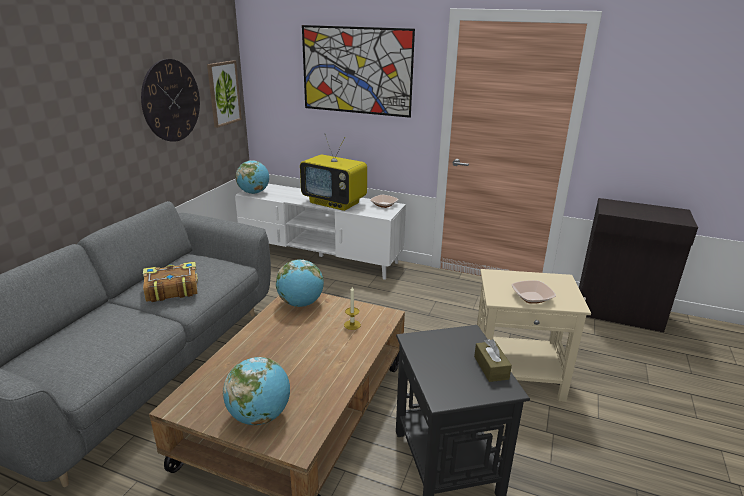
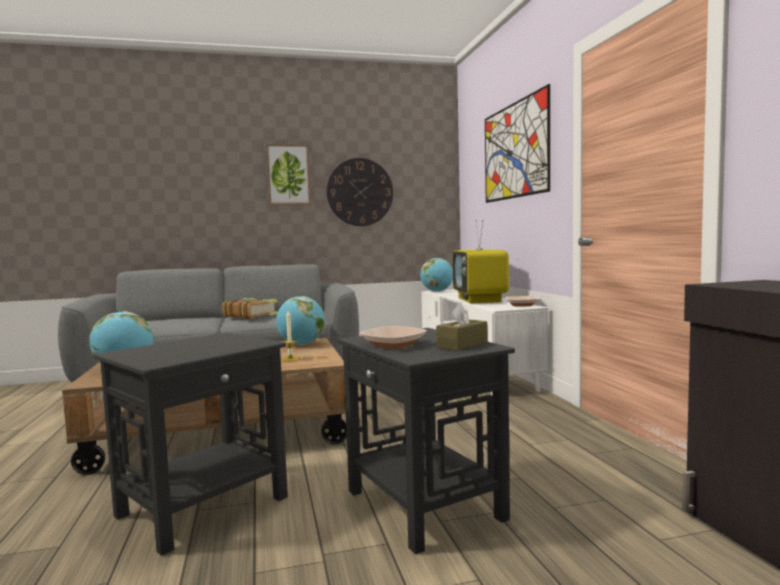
camera: 55 degrees right, 20 degrees down
picture [207,60,242,128] -> picture moved to [266,144,311,205]
brown tissue box [474,339,512,382] -> brown tissue box moved to [436,302,488,351]
beige side table [477,269,591,402] -> black side table [338,328,515,555]

